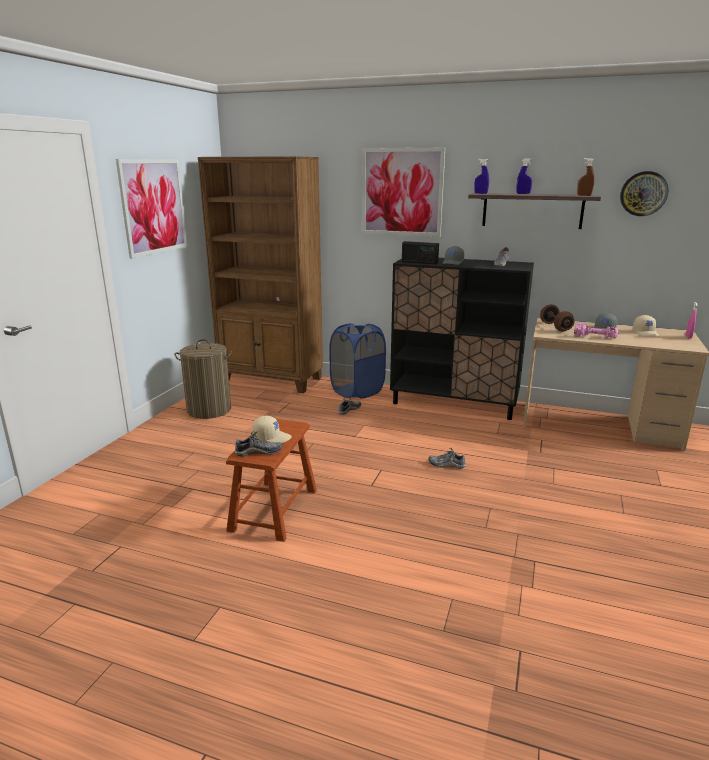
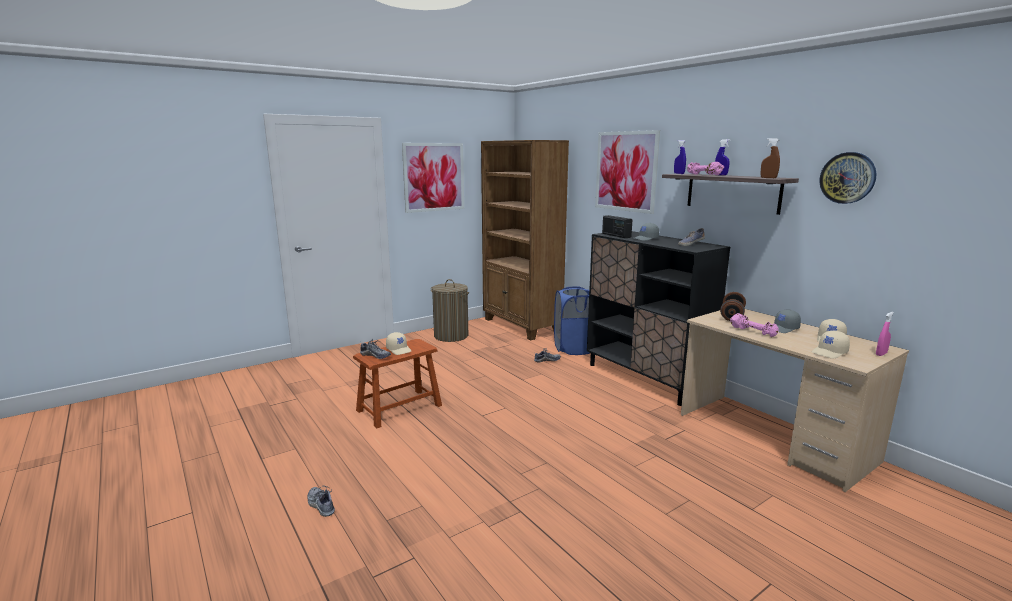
camera: 35 degrees right, 5 degrees down
shoe [428,448,466,469] -> shoe moved to [307,486,335,517]
none -> pink dumbbell [687,162,724,175]
none -> beige cap [812,331,850,358]

